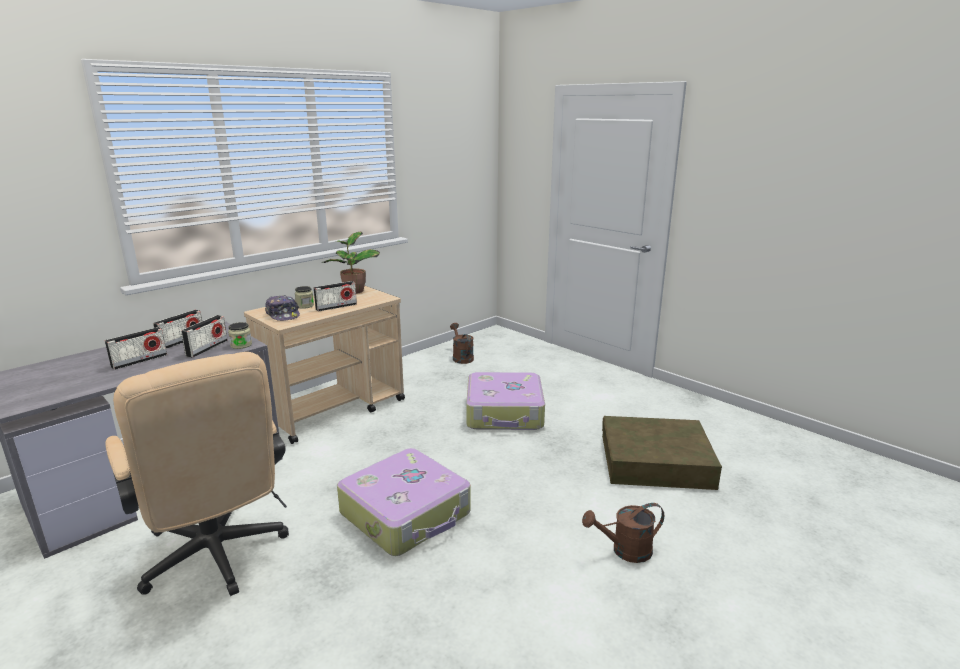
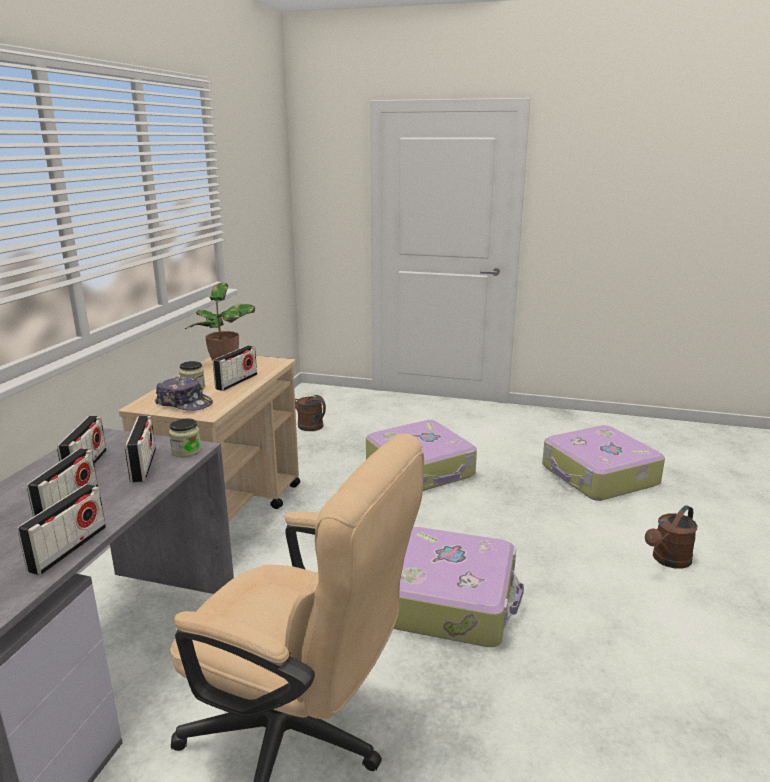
camera: 30 degrees left, 0 degrees up
brown storage box [602,416,722,490] -> suitcase [542,425,665,501]
none -> radio [17,484,106,575]

